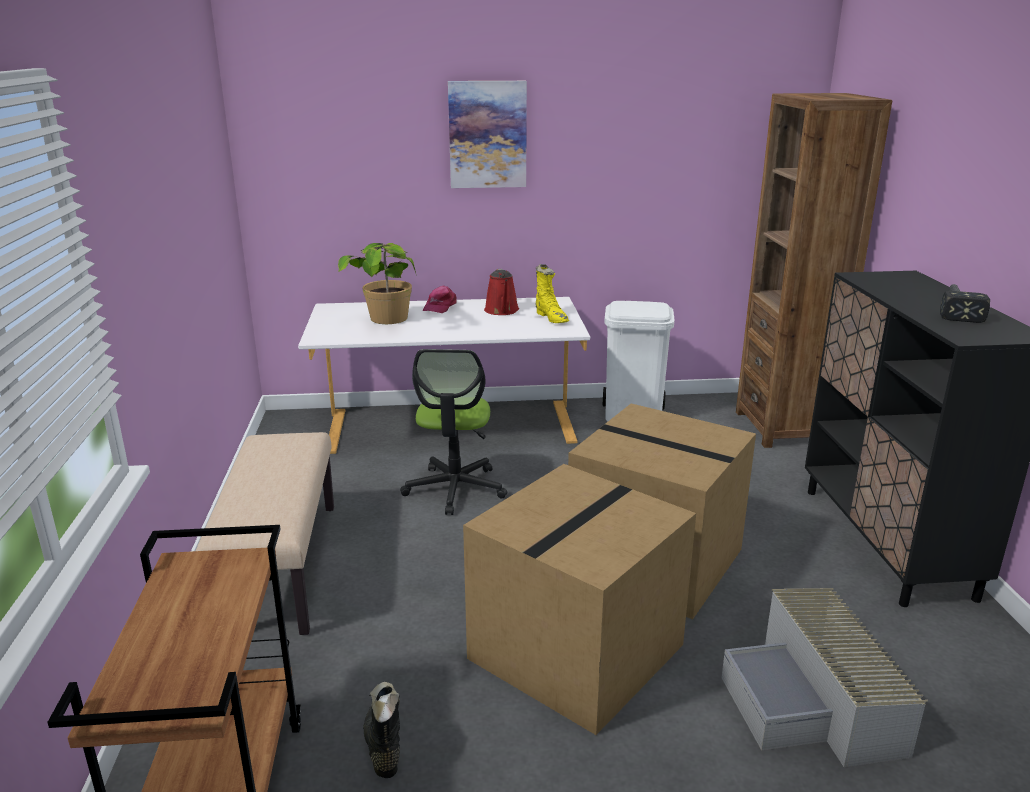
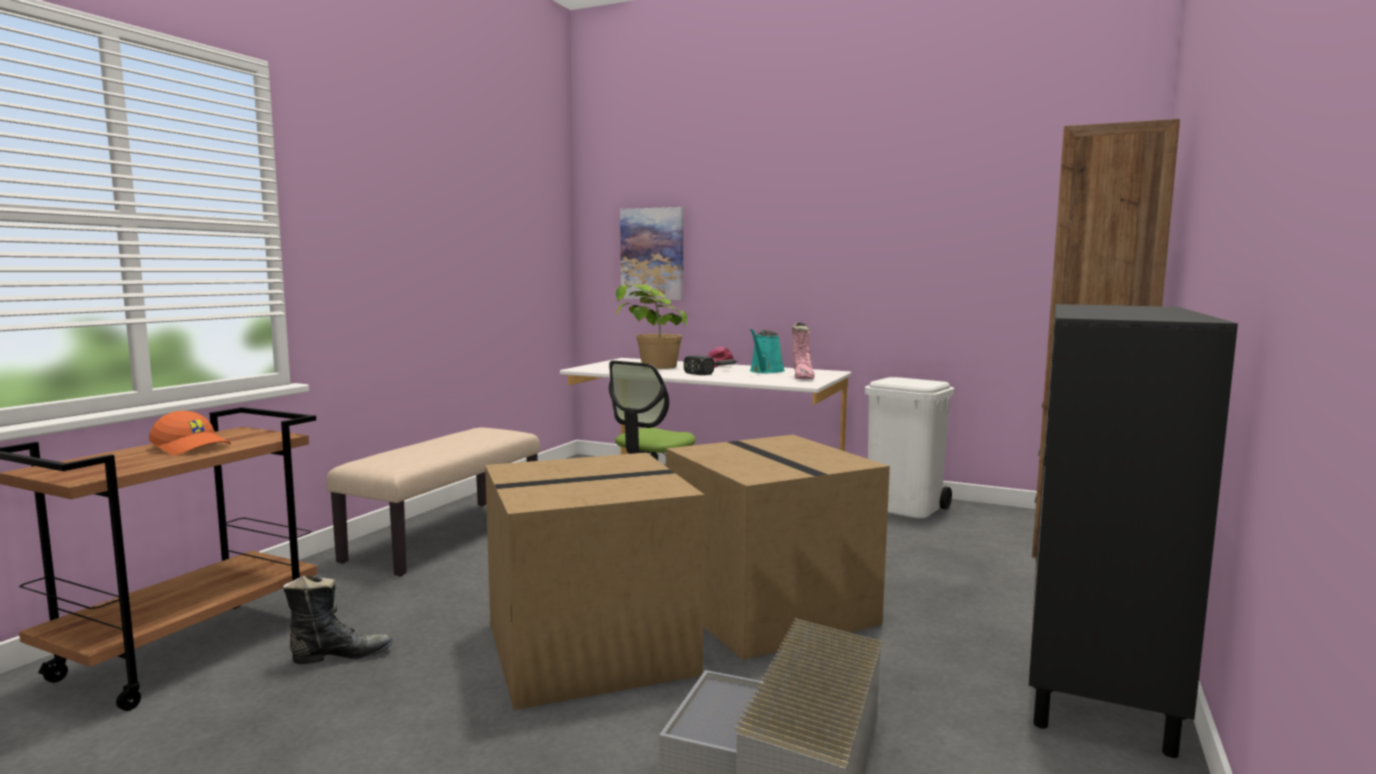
camera: 30 degrees right, 15 degrees down
black boot [363,681,400,778] -> black boot turned 60 degrees clockwise [283,575,393,664]
picture [448,81,527,188] -> picture moved to [620,207,683,300]
red watering can [484,269,519,315] -> turquoise watering can [750,329,785,373]
yellow boot [536,264,569,323] -> pink boot [792,322,815,379]
hammer [940,284,990,323] -> hammer moved to [684,355,738,375]
none -> orange cap [149,411,231,455]

